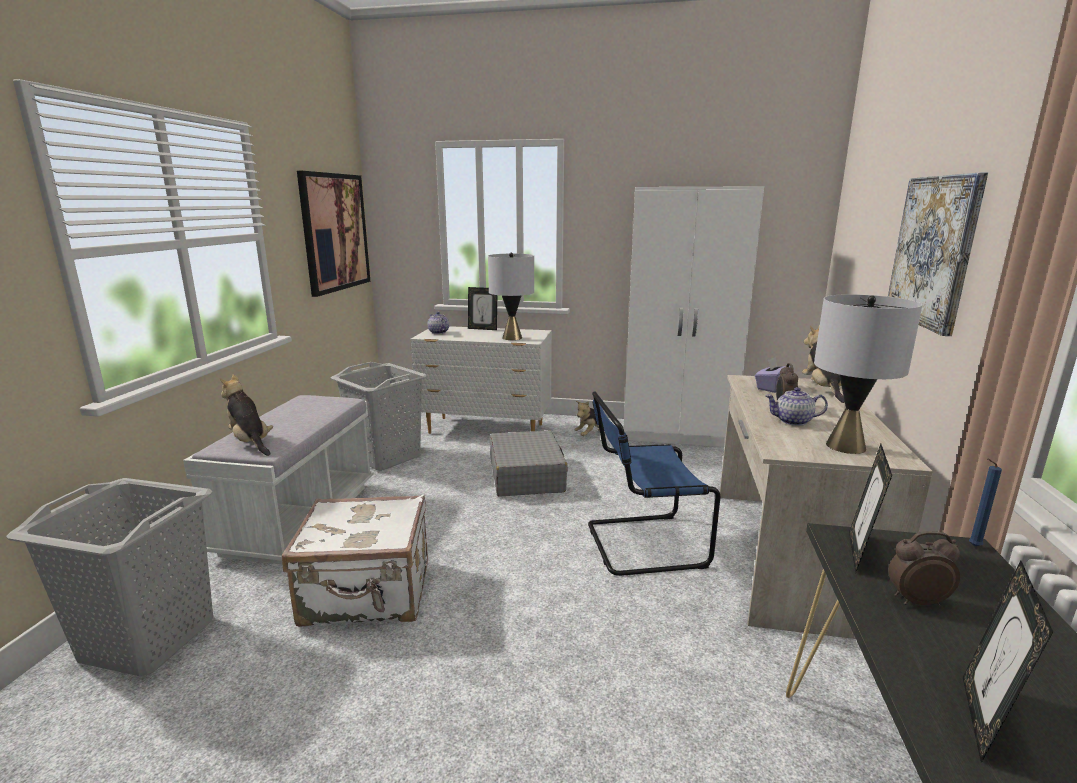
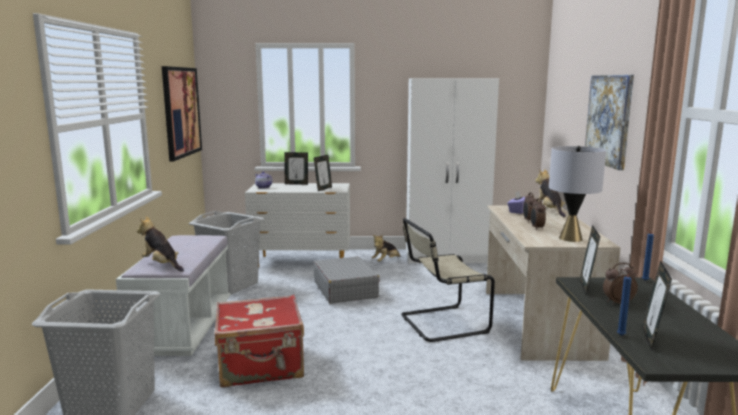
camera: 10 degrees left, 5 degrees down
white suitcase [282,495,428,627] -> red suitcase [214,295,304,388]
grey table lamp [488,253,534,340] -> picture frame [314,155,332,191]
blue chair [588,391,721,576] -> beige chair [401,218,495,342]
teapot [765,387,828,426] -> alarm clock [531,198,546,230]
none -> blue candle [617,272,635,336]

